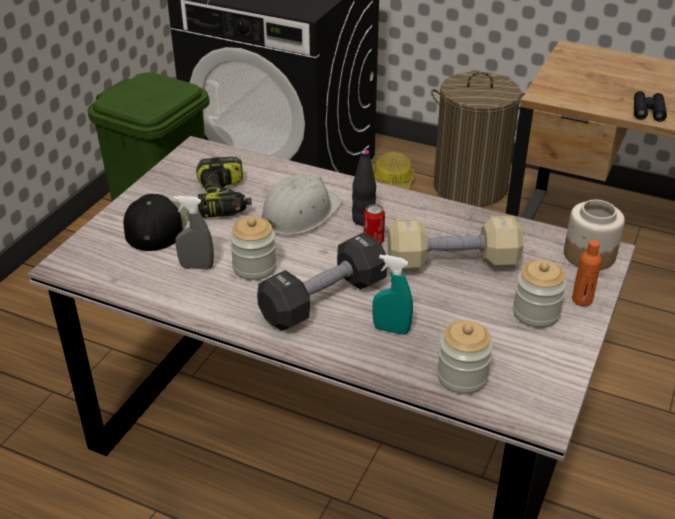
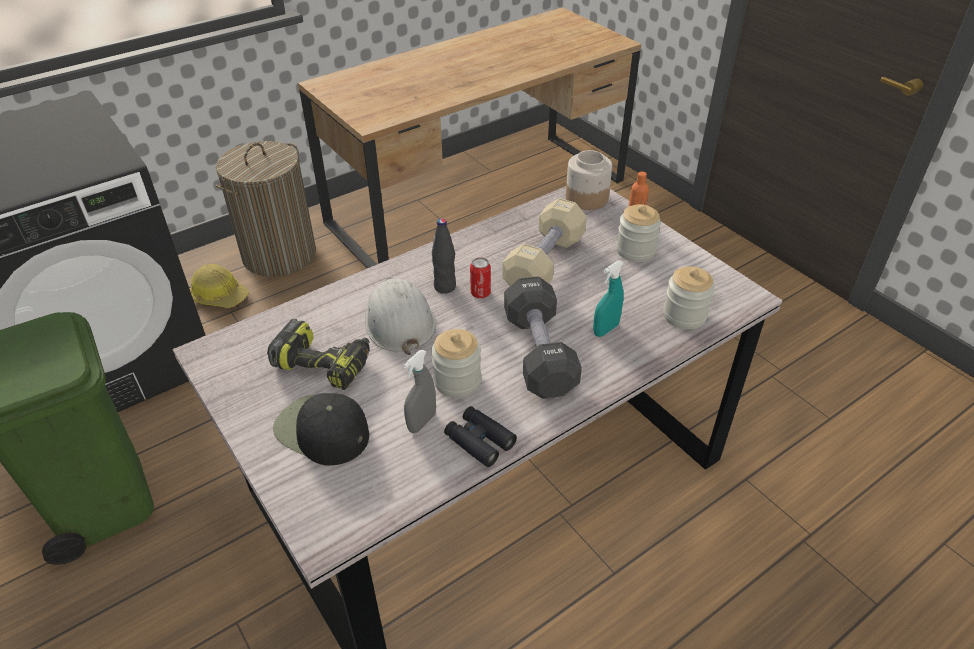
camera: 60 degrees left, 5 degrees up
black binoculars [634,91,667,122] -> black binoculars moved to [444,406,517,467]

